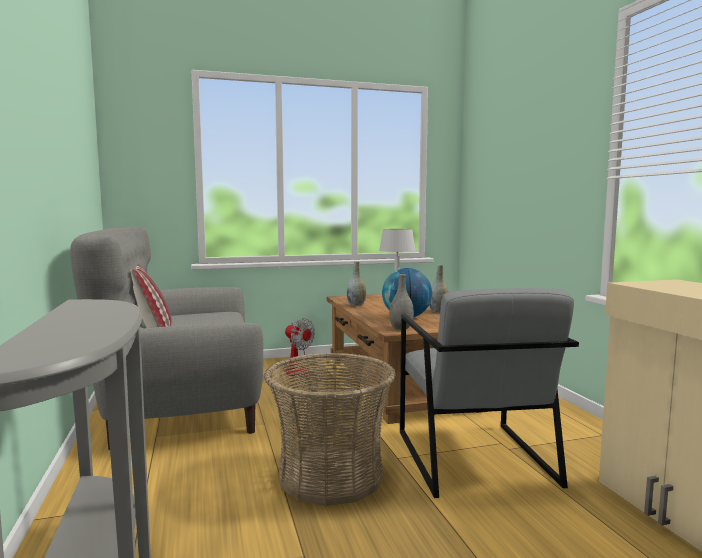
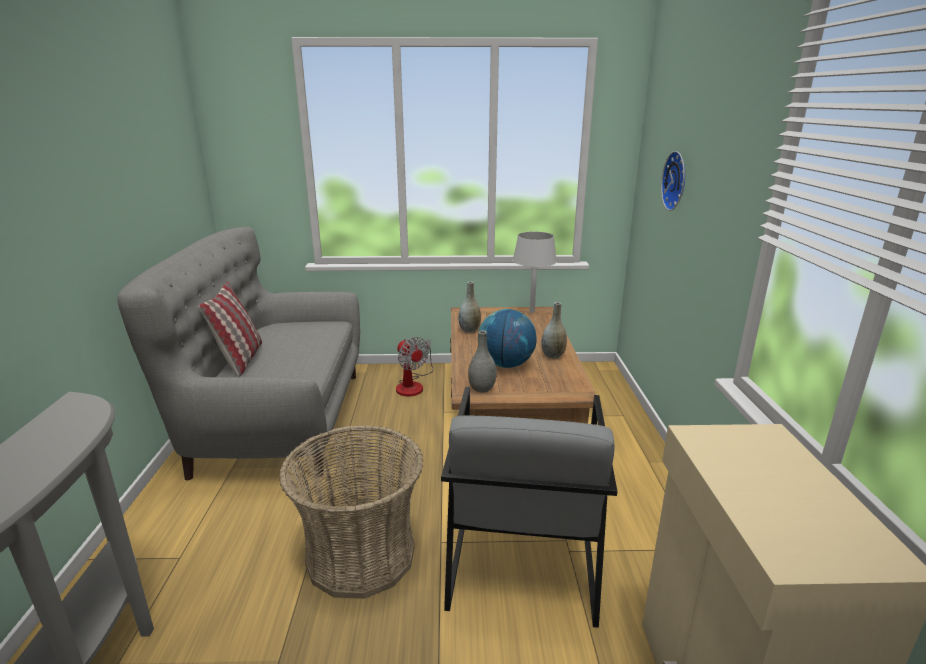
camera: 15 degrees right, 15 degrees up
none -> wall clock [661,151,685,211]

